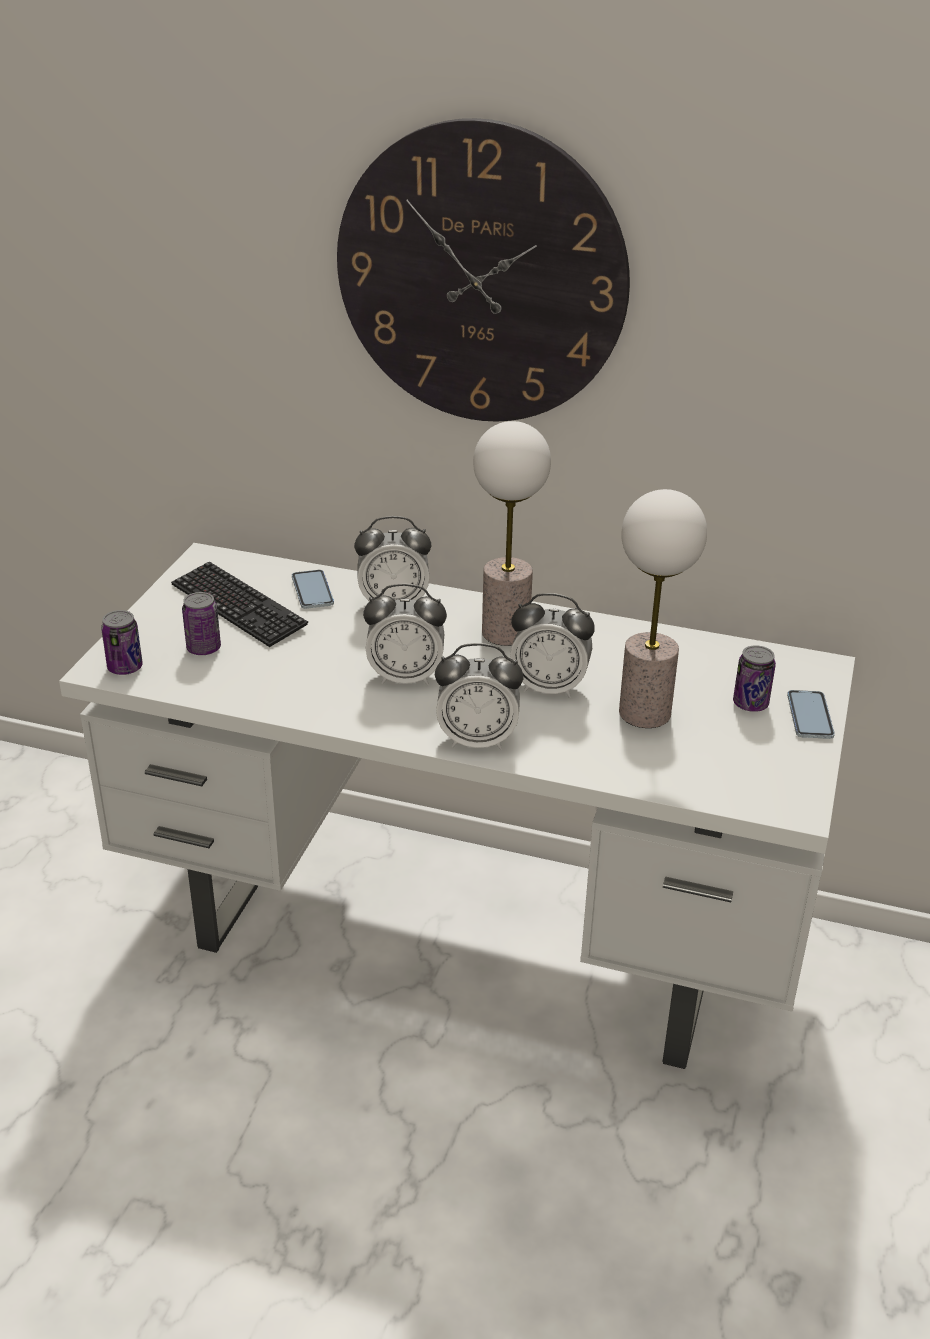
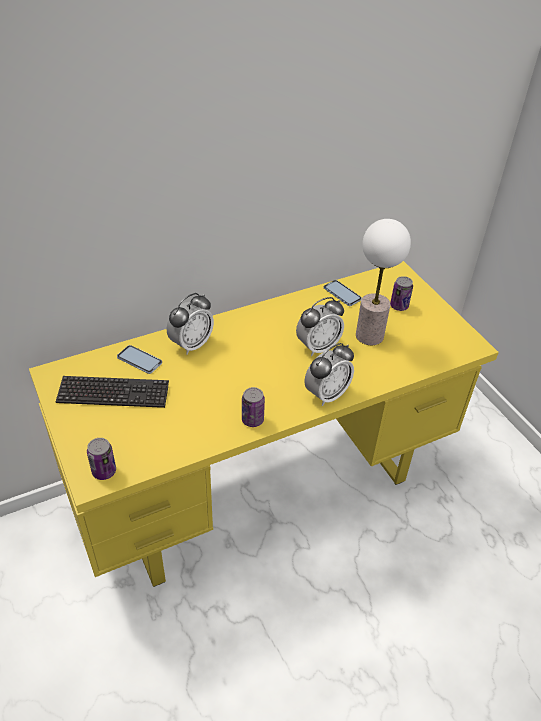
camera: 45 degrees left, 10 degrees up
white desk [59,543,855,1069] -> yellow desk [29,261,499,587]
can [182,592,221,655] -> can moved to [242,387,265,427]
wall clock [337,118,630,422] -> none
alarm clock [363,583,447,685] -> none
table lamp [473,421,551,646] -> none
phone [787,690,835,739] -> phone moved to [324,280,362,306]

